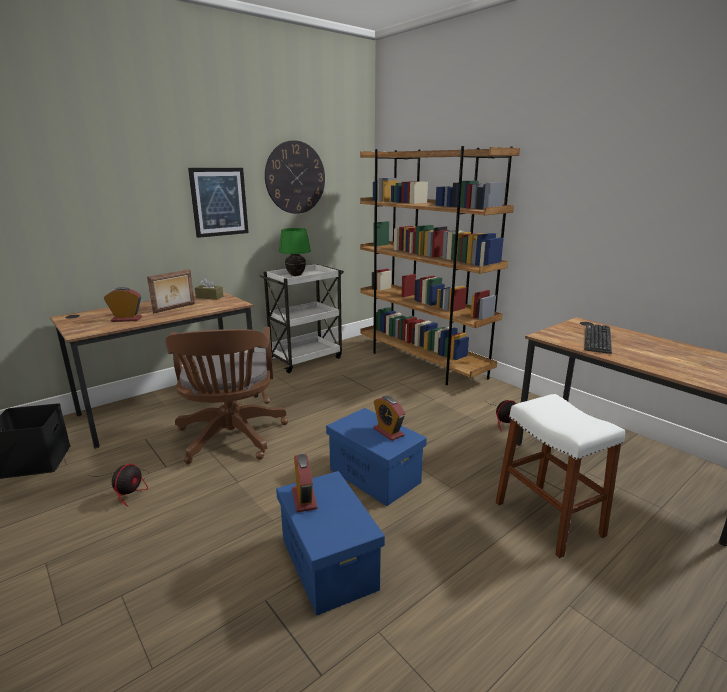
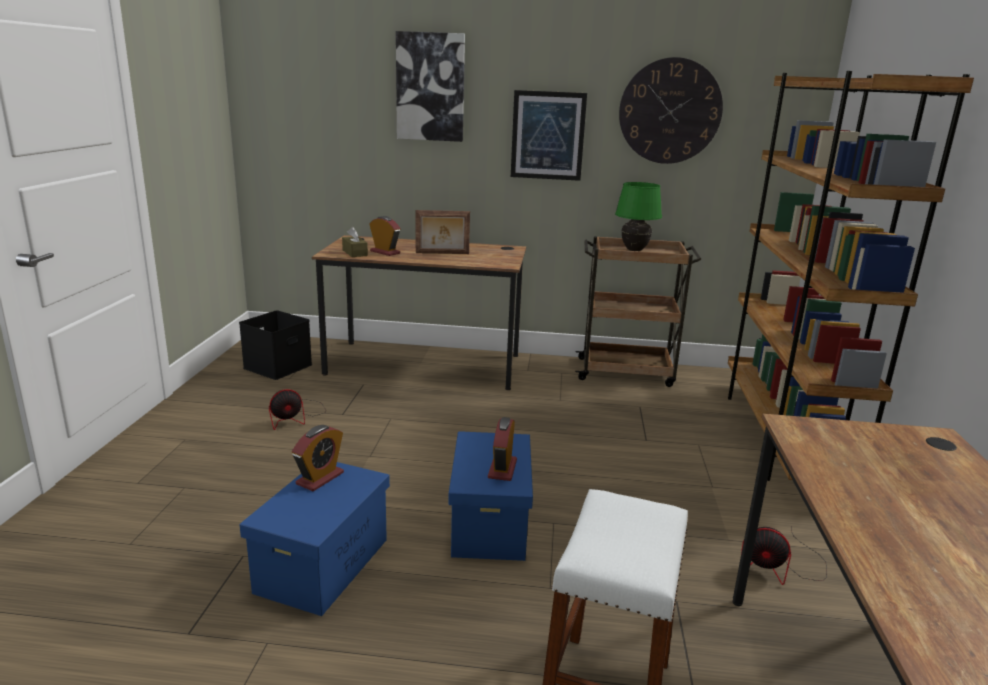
camera: 45 degrees right, 0 degrees up
brown office chair [165,327,288,464] -> none
brown tissue box [195,277,223,300] -> brown tissue box moved to [342,227,368,257]
white cart [259,264,344,373] -> brown cart [575,236,702,387]
keyboard [584,324,612,354] -> none
none -> picture [396,31,465,142]

